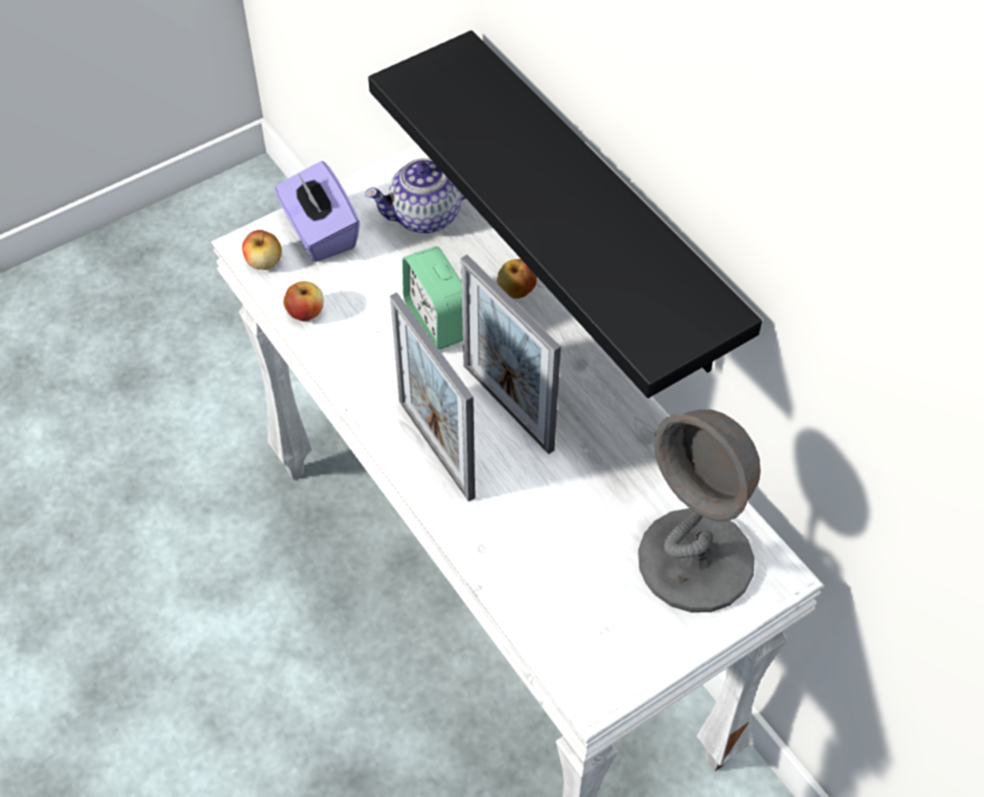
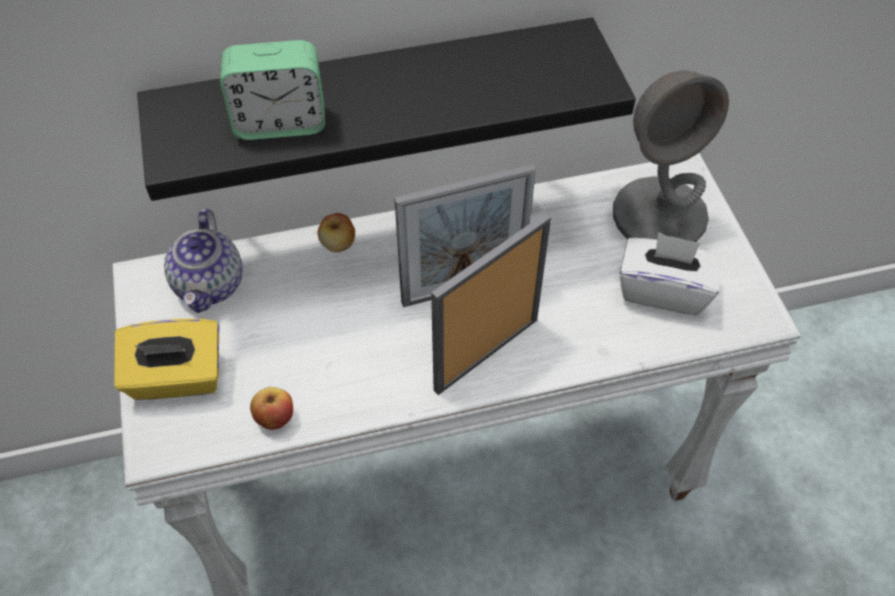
camera: 70 degrees left, 0 degrees up
apple [242,230,282,270] -> none
purple tissue box [274,161,360,262] -> yellow tissue box [114,319,219,400]
picture frame [390,292,475,502] -> picture frame turned 150 degrees clockwise [431,213,551,395]
alarm clock [402,246,463,350] -> alarm clock moved to [220,40,325,140]
none -> white tissue box [619,232,720,315]

